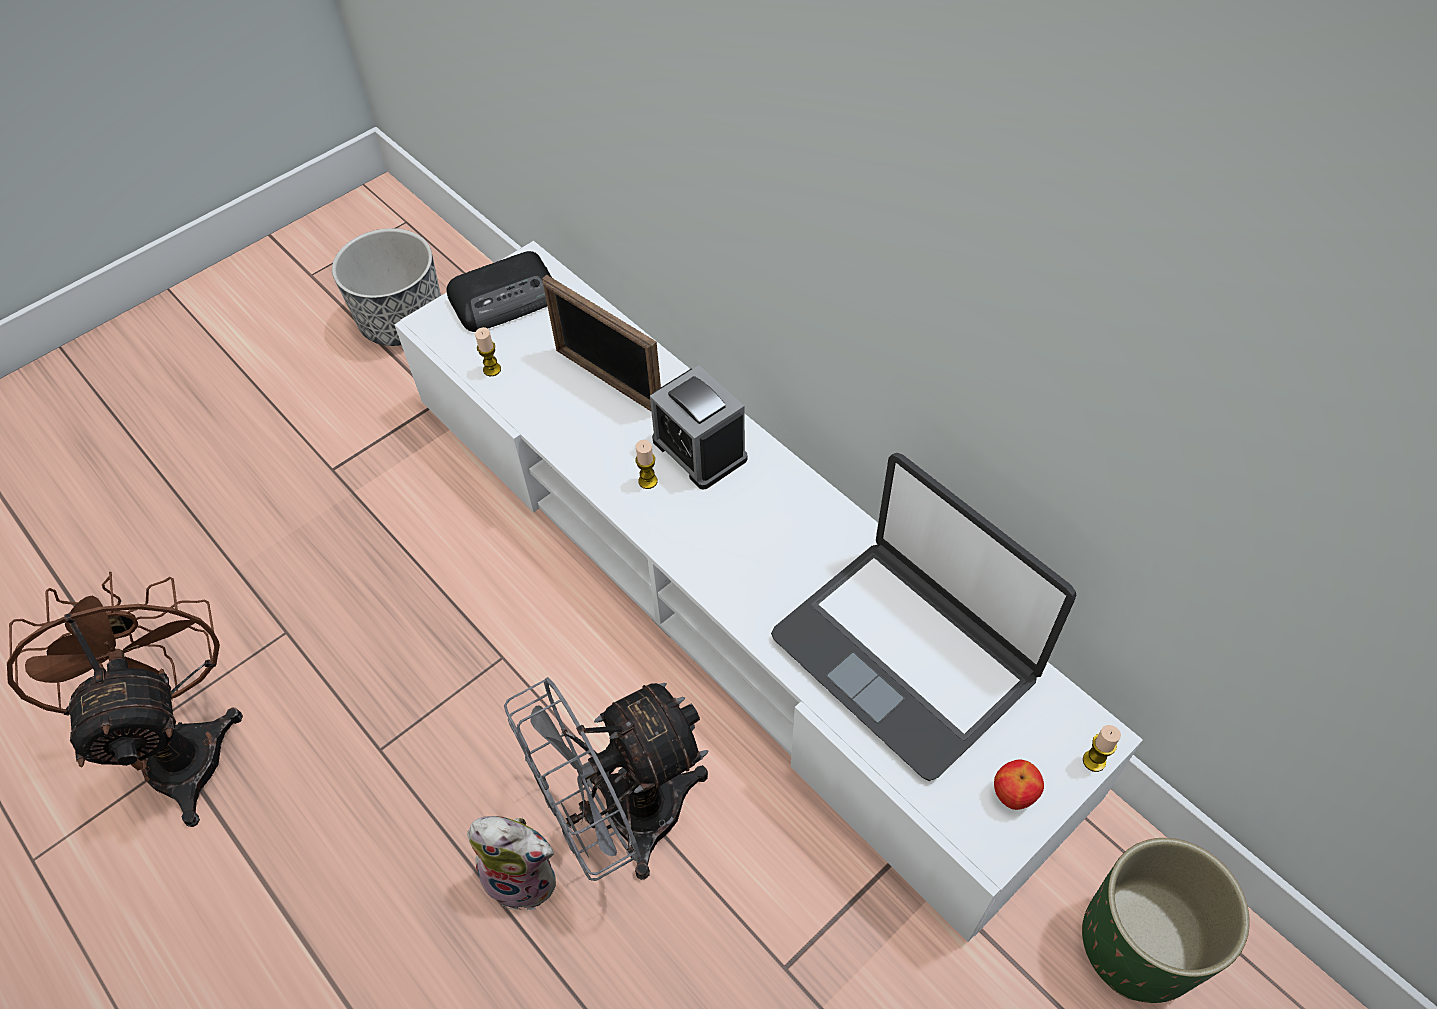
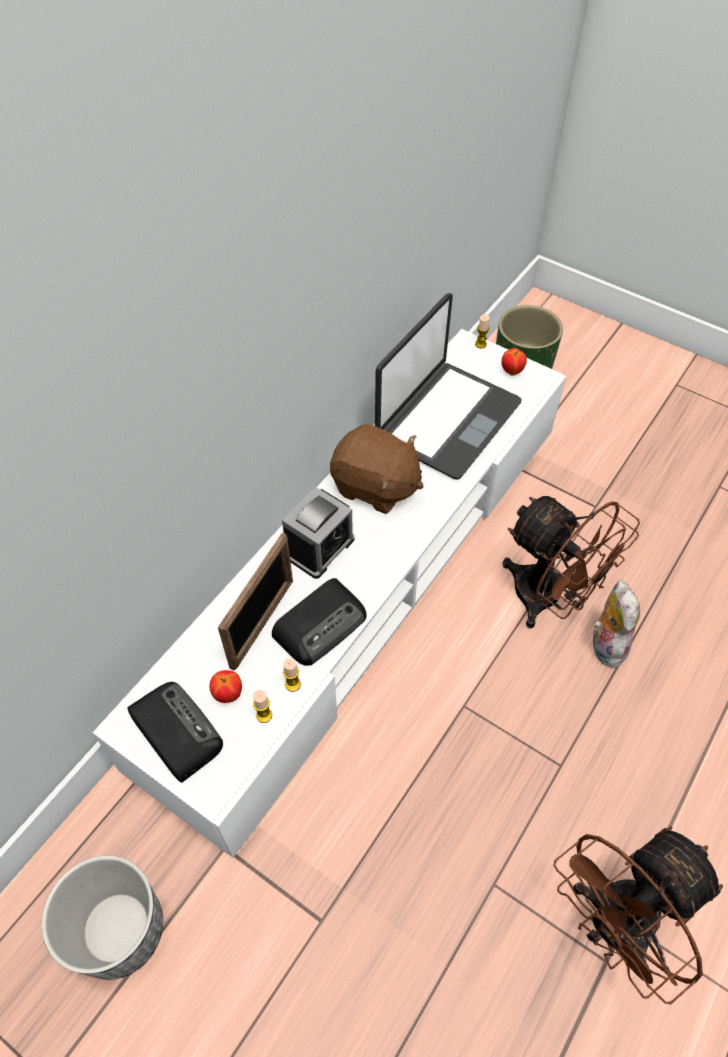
camera: 105 degrees left, 0 degrees up
grey fan [504,677,709,881] -> brown fan [502,496,640,629]
candle [635,440,658,489] -> candle moved to [283,659,301,692]
none -> apple [210,670,242,703]
none -> radio [272,578,367,666]
none -> brown plush toy [330,424,424,514]

